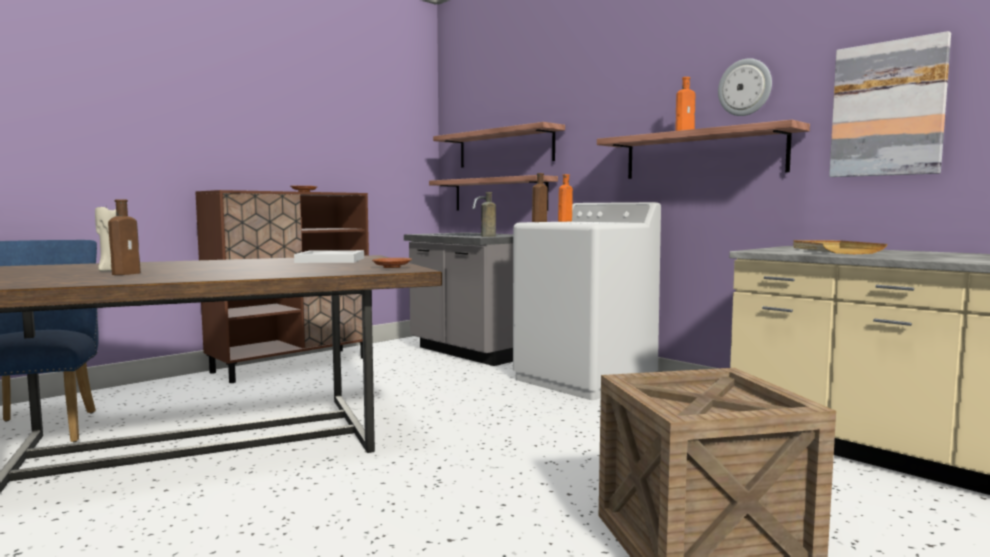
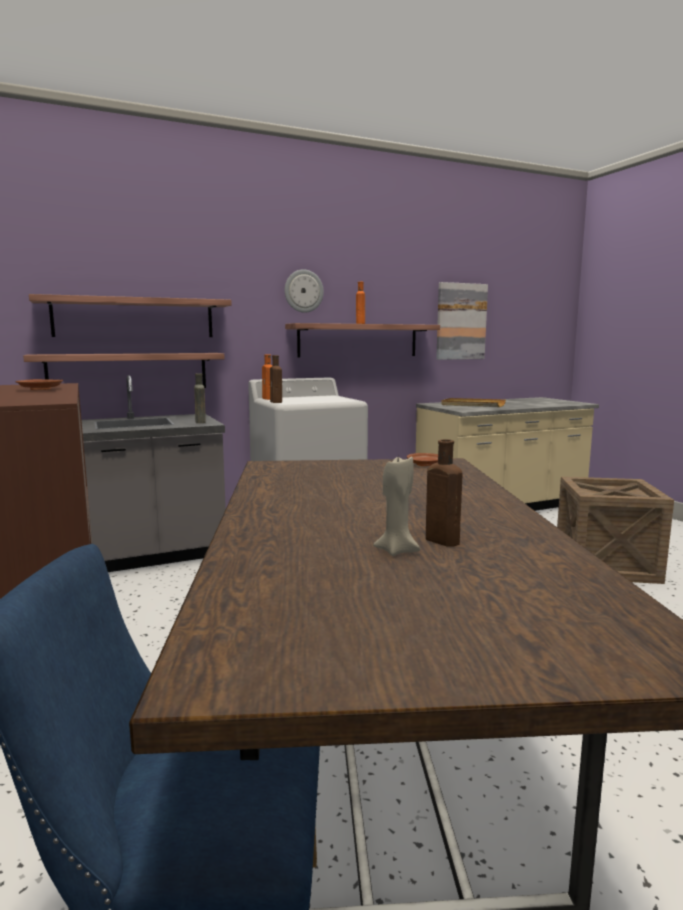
camera: 70 degrees left, 5 degrees up
white tray [294,250,364,263] -> none
wall clock [718,58,772,116] -> wall clock moved to [285,269,324,313]

